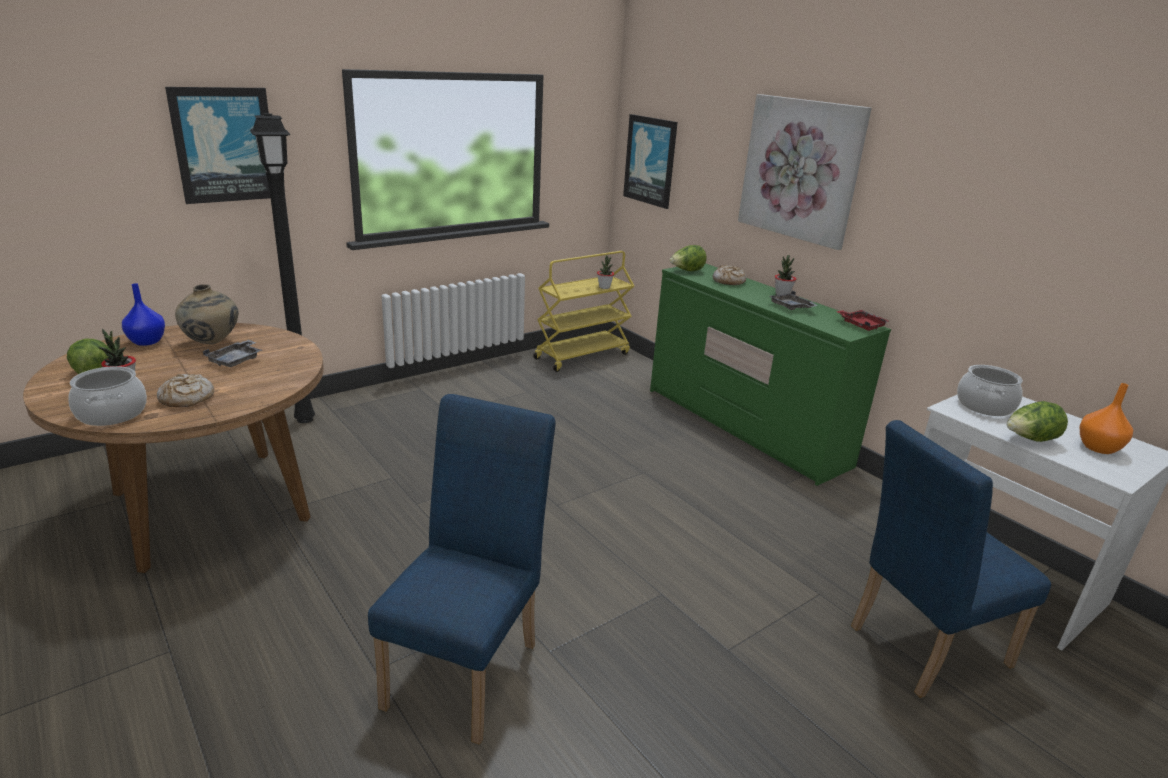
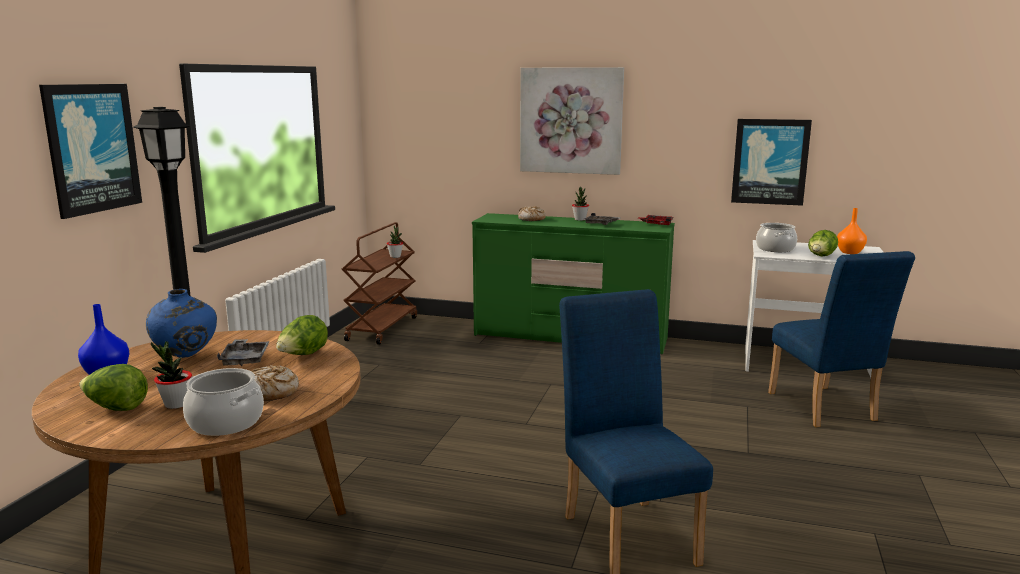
camera: 35 degrees left, 10 degrees down
beige vase [175,284,239,345] -> blue vase [146,289,217,358]
yellow cart [533,251,634,372] -> brown cart [342,222,417,345]
picture [623,114,678,209] -> picture moved to [731,119,812,206]
lettuce [669,245,706,271] -> lettuce moved to [276,315,328,355]
blue chair [851,420,1051,698] -> blue chair turned 45 degrees counterclockwise [768,251,915,427]

